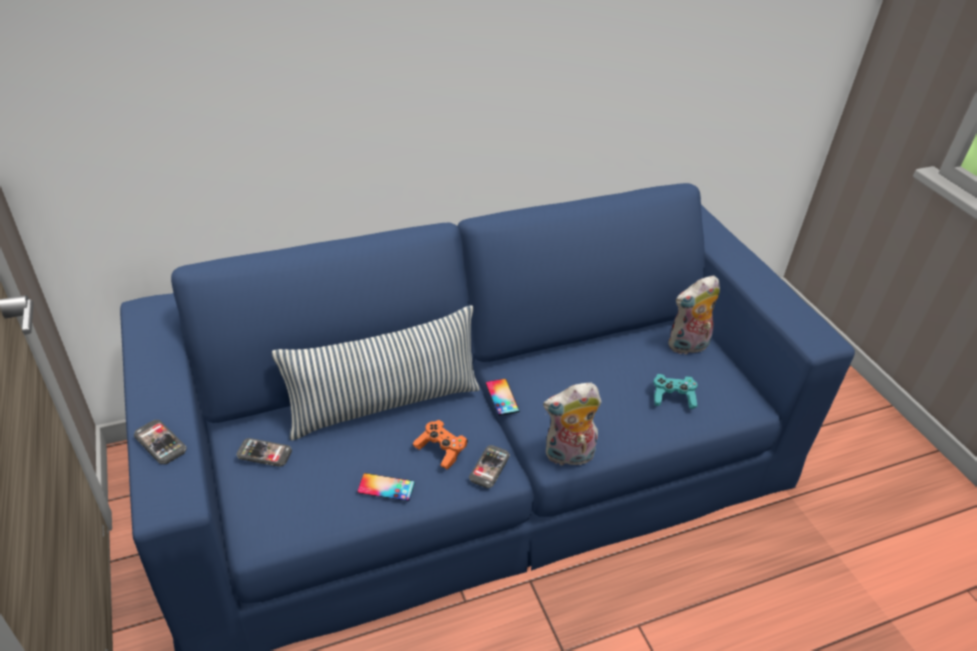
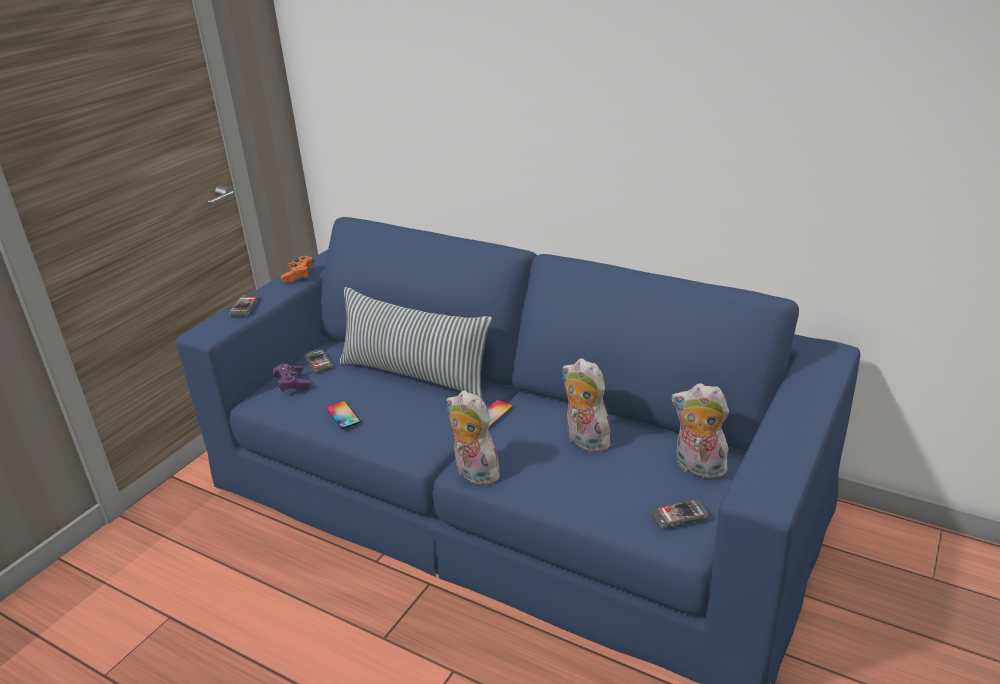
camera: 55 degrees right, 10 degrees down
orange game controller [413,420,468,469] -> orange game controller moved to [281,256,314,283]
phone [469,445,510,488] -> phone moved to [652,499,708,528]
turquoise game controller [653,374,698,409] -> none
none -> purple game controller [272,364,311,392]
none -> plush toy [562,358,614,452]

